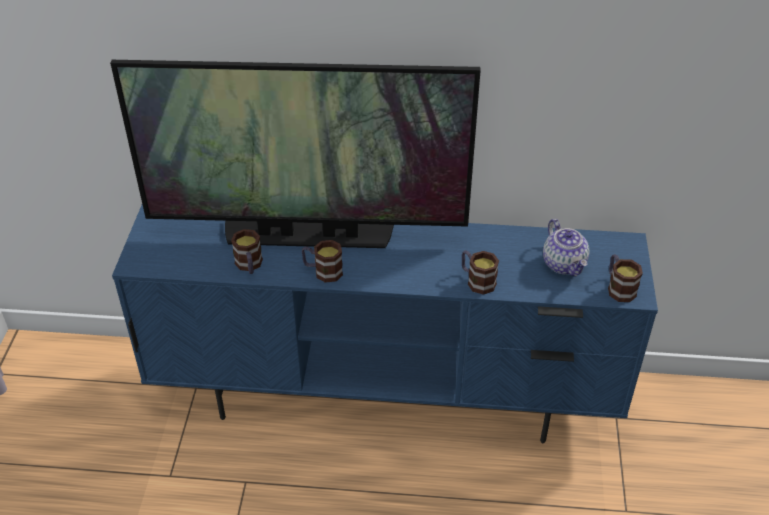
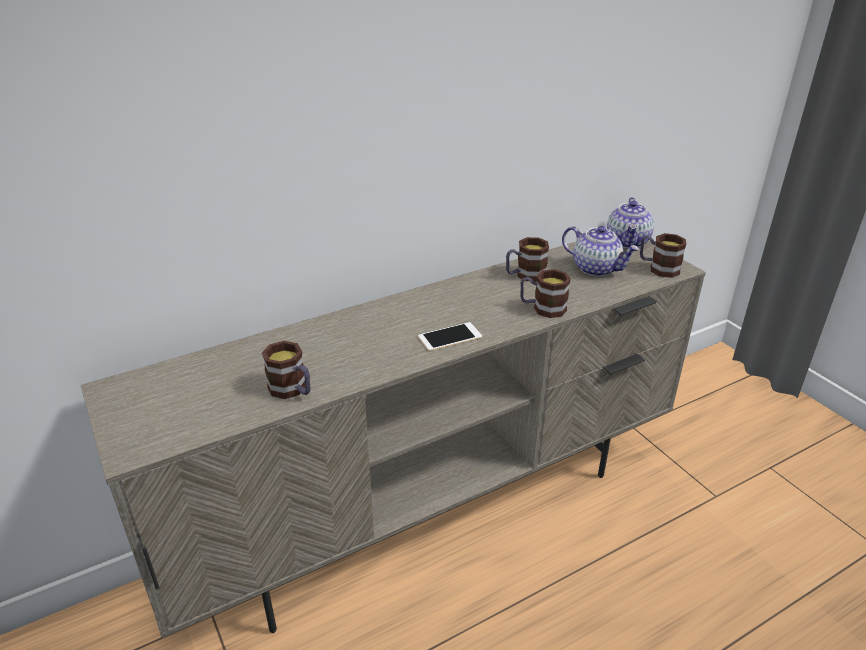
camera: 35 degrees left, 10 degrees down
television [110,60,481,248] -> none
blue tv stand [112,205,658,443] -> beige tv stand [81,241,706,638]
mug [302,240,343,283] -> mug moved to [506,237,549,281]
none -> phone [418,322,482,351]
none -> teapot [607,197,654,248]

